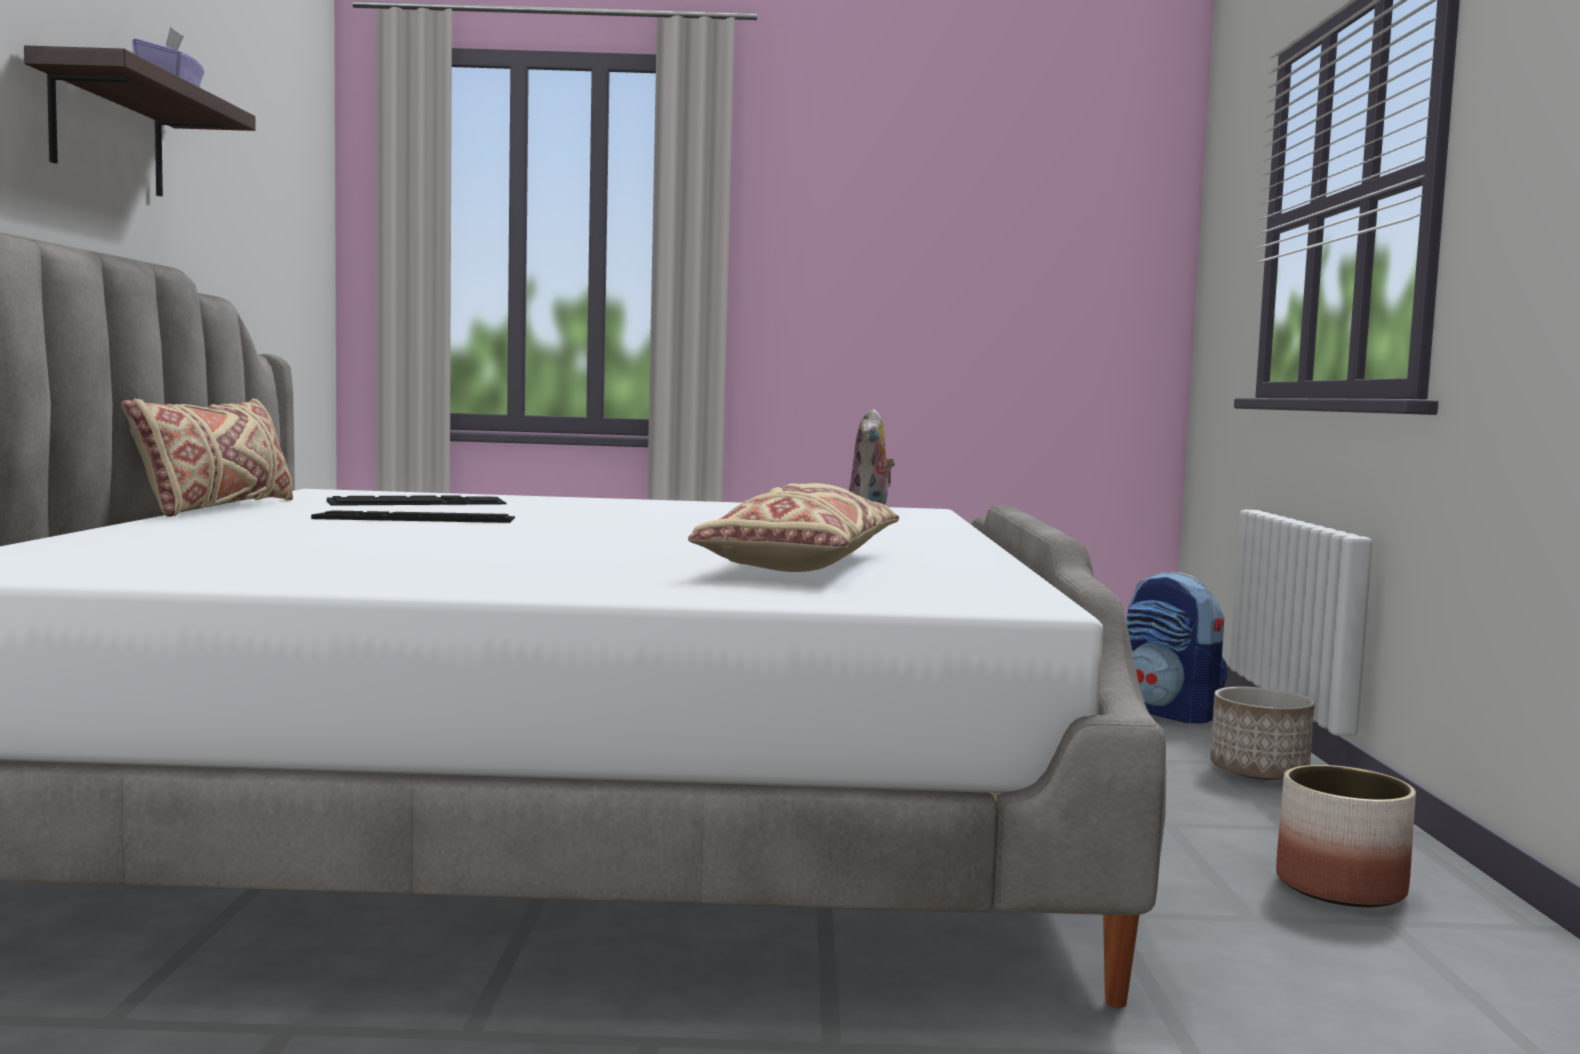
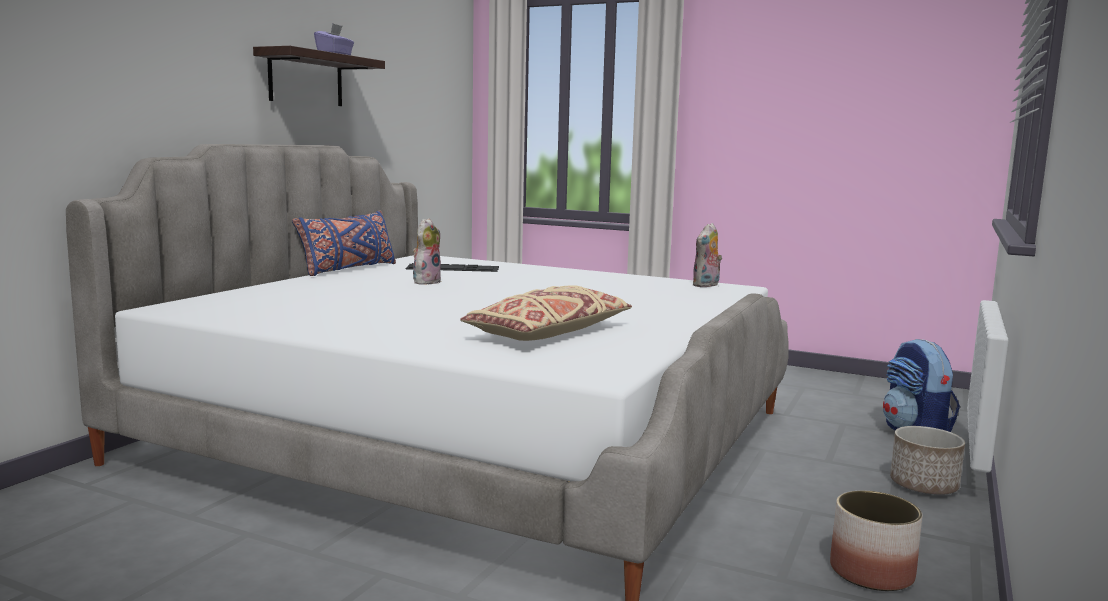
camera: 25 degrees right, 5 degrees up
beige pillow [121,398,293,517] -> blue pillow [292,210,396,276]
keyboard [311,510,515,523] -> plush toy [413,218,441,285]

